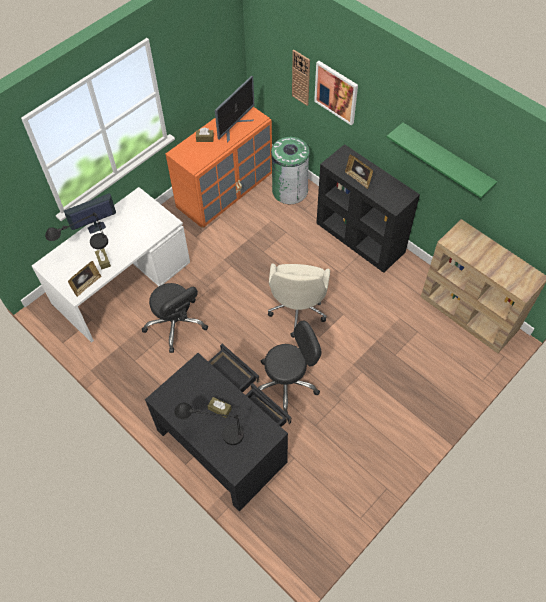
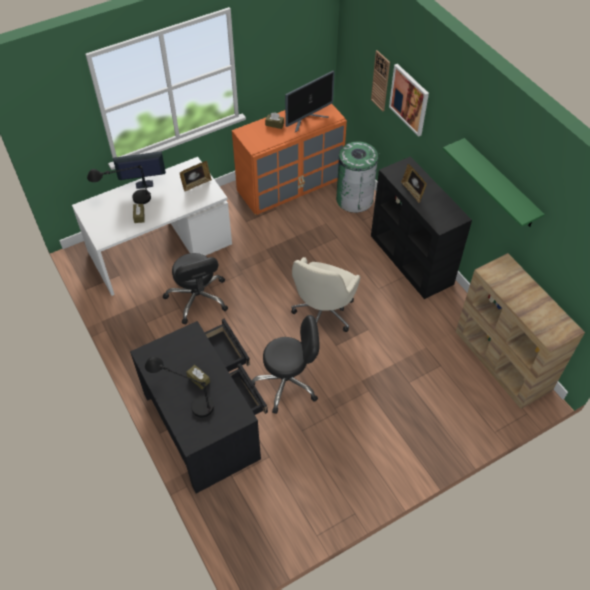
camera: 15 degrees right, 5 degrees down
picture frame [68,261,102,297] -> picture frame moved to [180,161,212,191]

